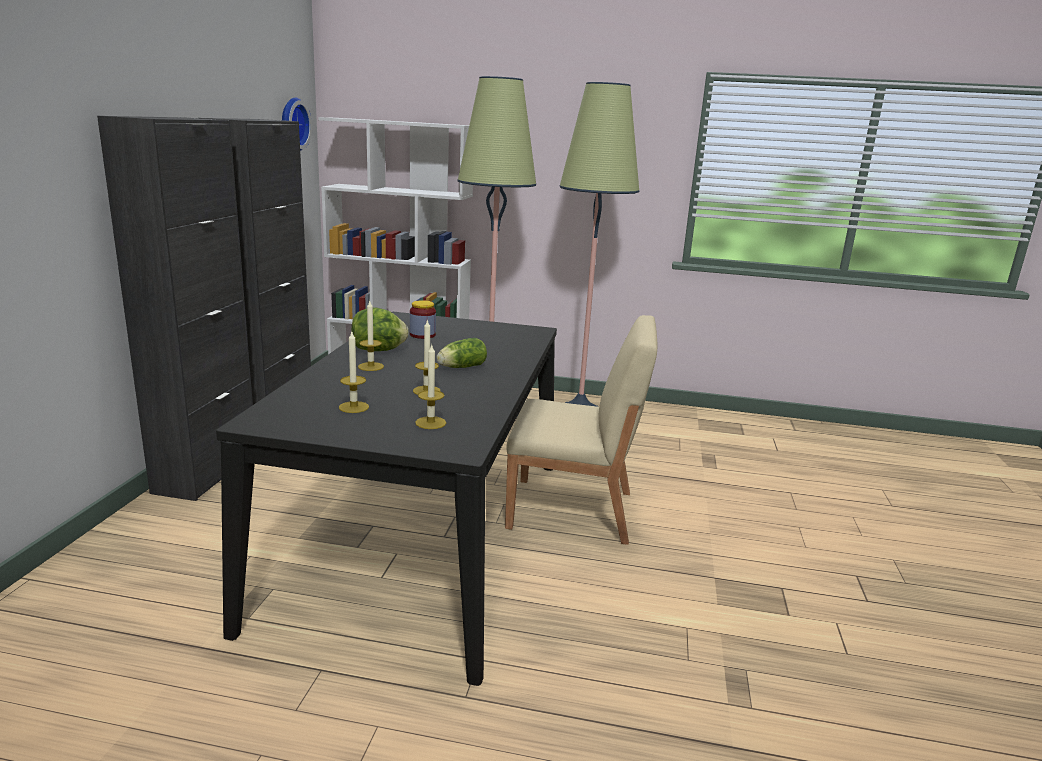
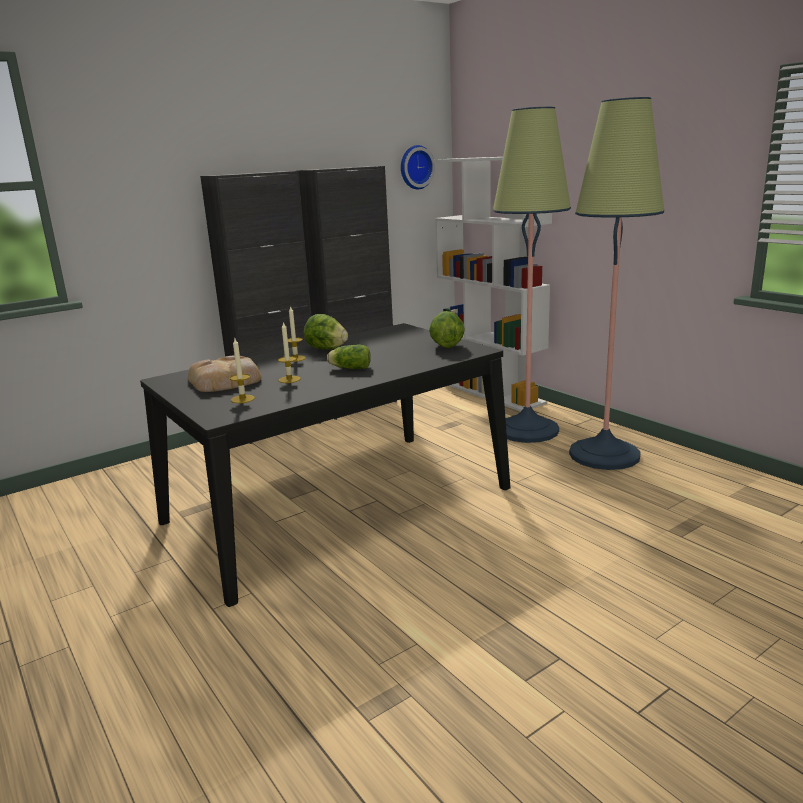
camera: 45 degrees right, 0 degrees up
candle [339,332,369,413] -> bread [188,355,261,392]
jar [410,300,436,339] -> none
beige chair [505,315,657,545] -> none
none -> lettuce [429,311,465,348]

